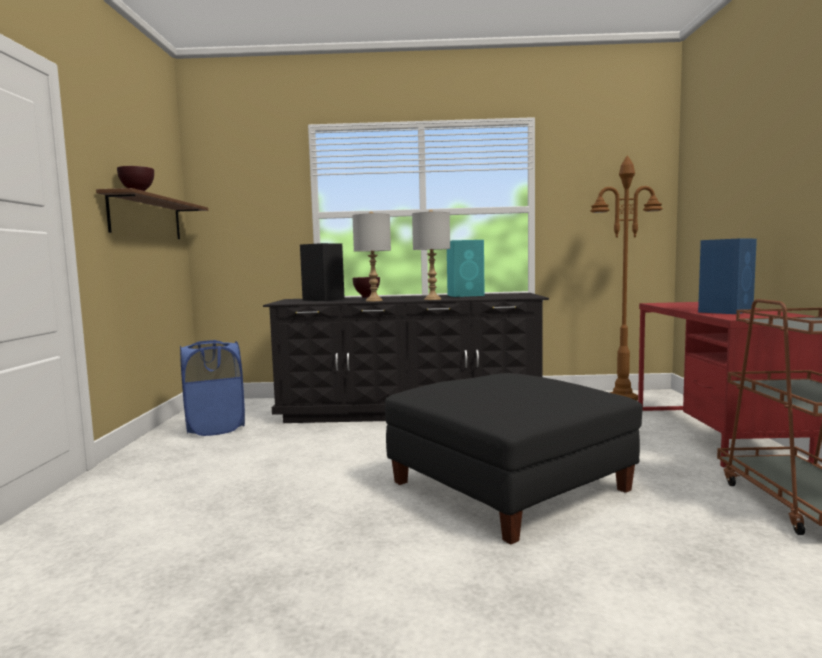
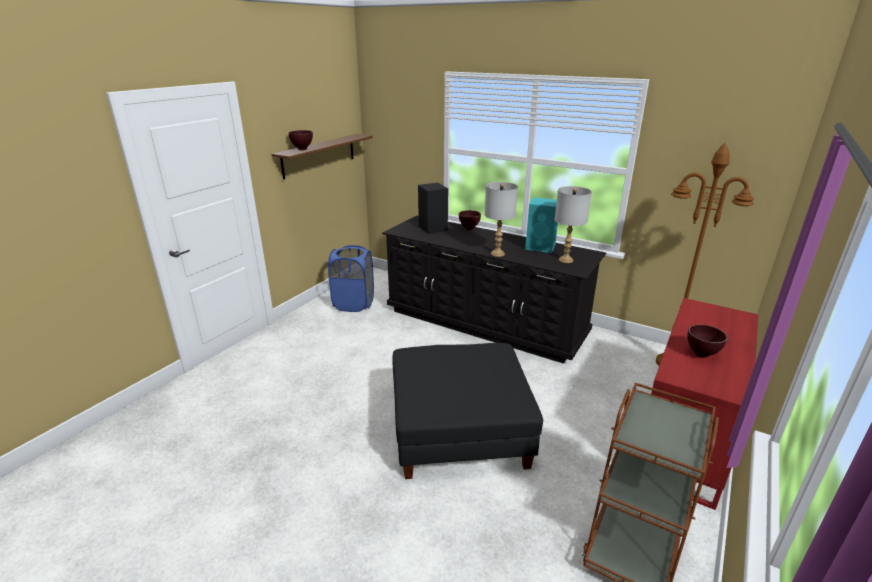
camera: 30 degrees right, 20 degrees up
grey table lamp [352,212,391,302] -> grey table lamp moved to [555,186,592,263]
blue speaker [698,238,757,314] -> brown bowl [687,324,728,358]

